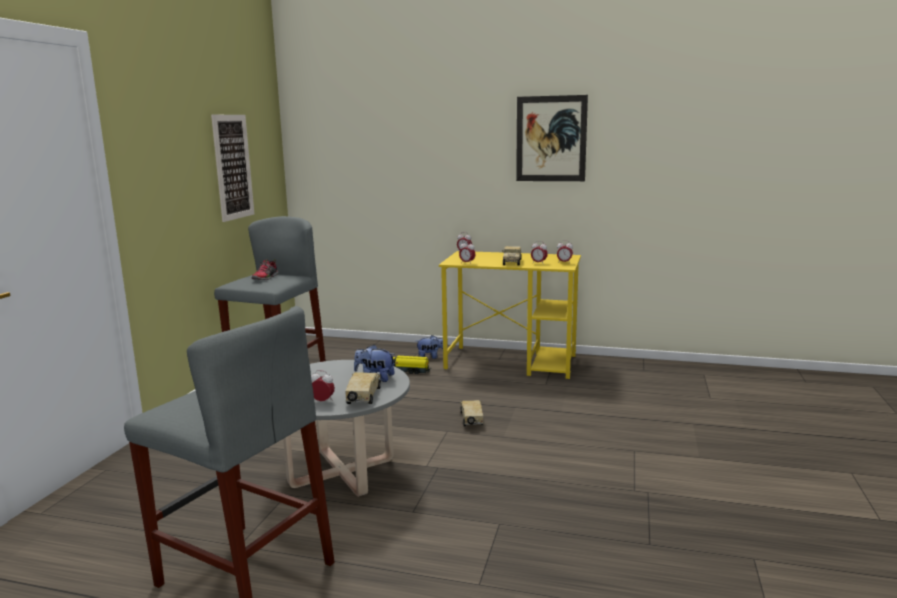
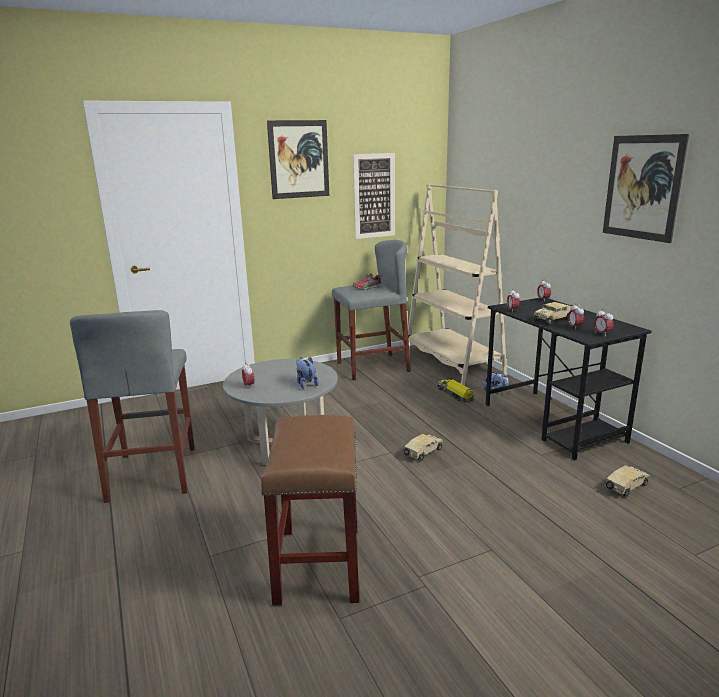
camera: 50 degrees right, 5 degrees up
toy truck [345,372,381,404] -> toy truck moved to [605,465,650,497]
yellow desk [439,251,581,379] -> black desk [486,298,652,460]
none -> brown stool [261,415,359,606]
none -> picture [267,120,329,199]
none -> beige bookcase [408,184,507,386]

